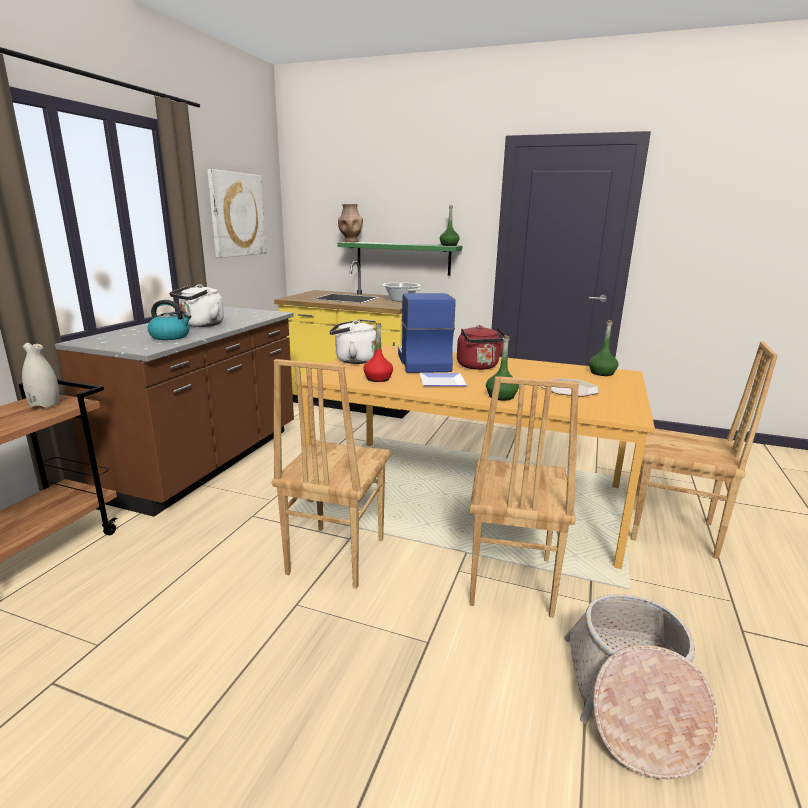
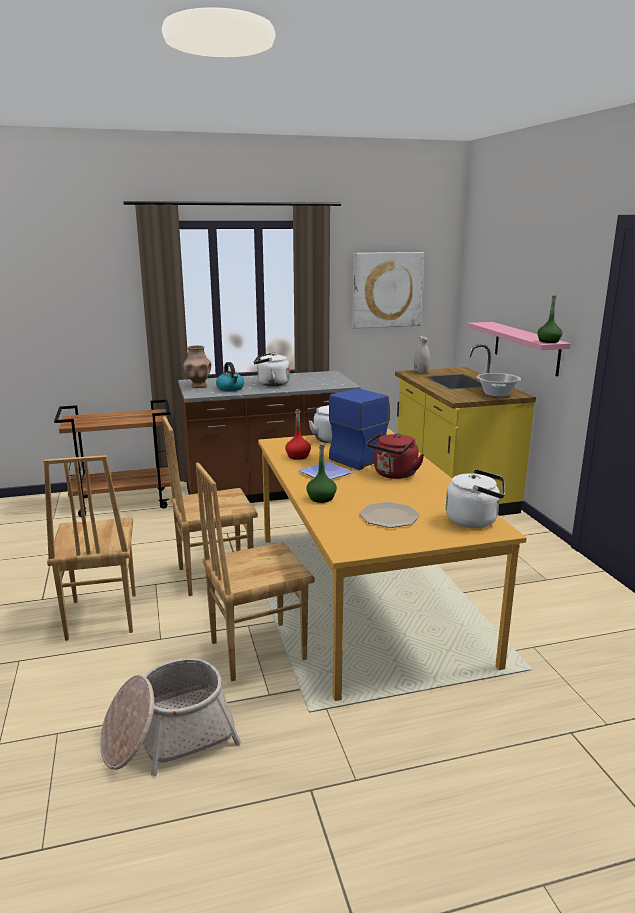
camera: 55 degrees right, 0 degrees up
white vase [22,343,59,409] -> white vase moved to [414,336,430,373]
green shelf [337,242,462,276] -> pink shelf [468,322,571,376]
brown vase [338,204,363,242] -> brown vase moved to [183,345,211,388]
green bottle [589,320,619,376] -> white kettle [446,469,505,528]
brown chair [631,341,778,559] -> brown chair moved to [44,455,136,641]

